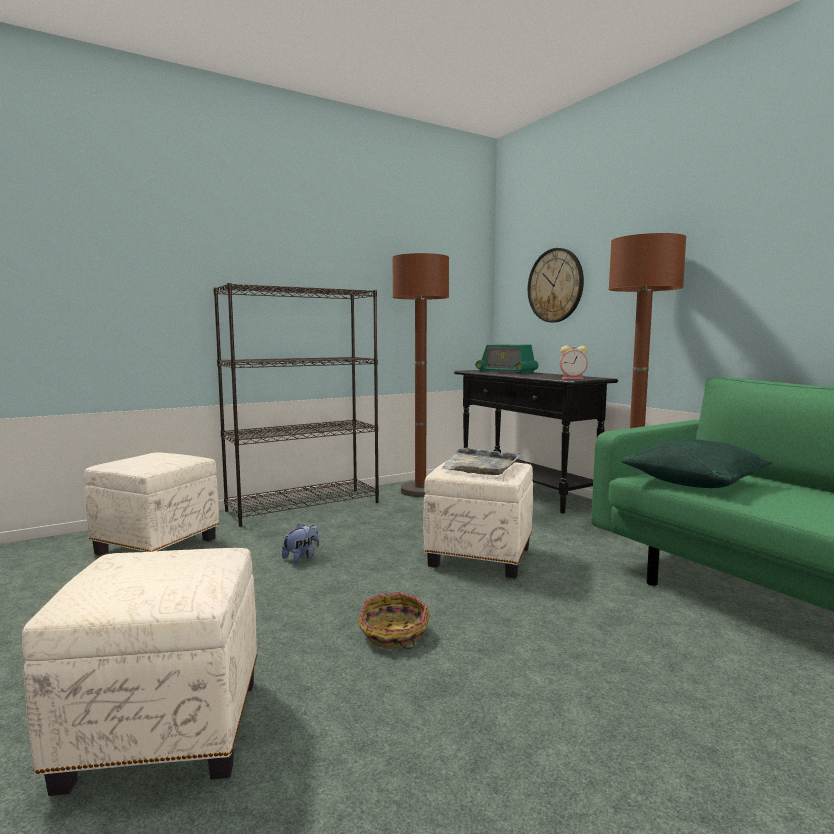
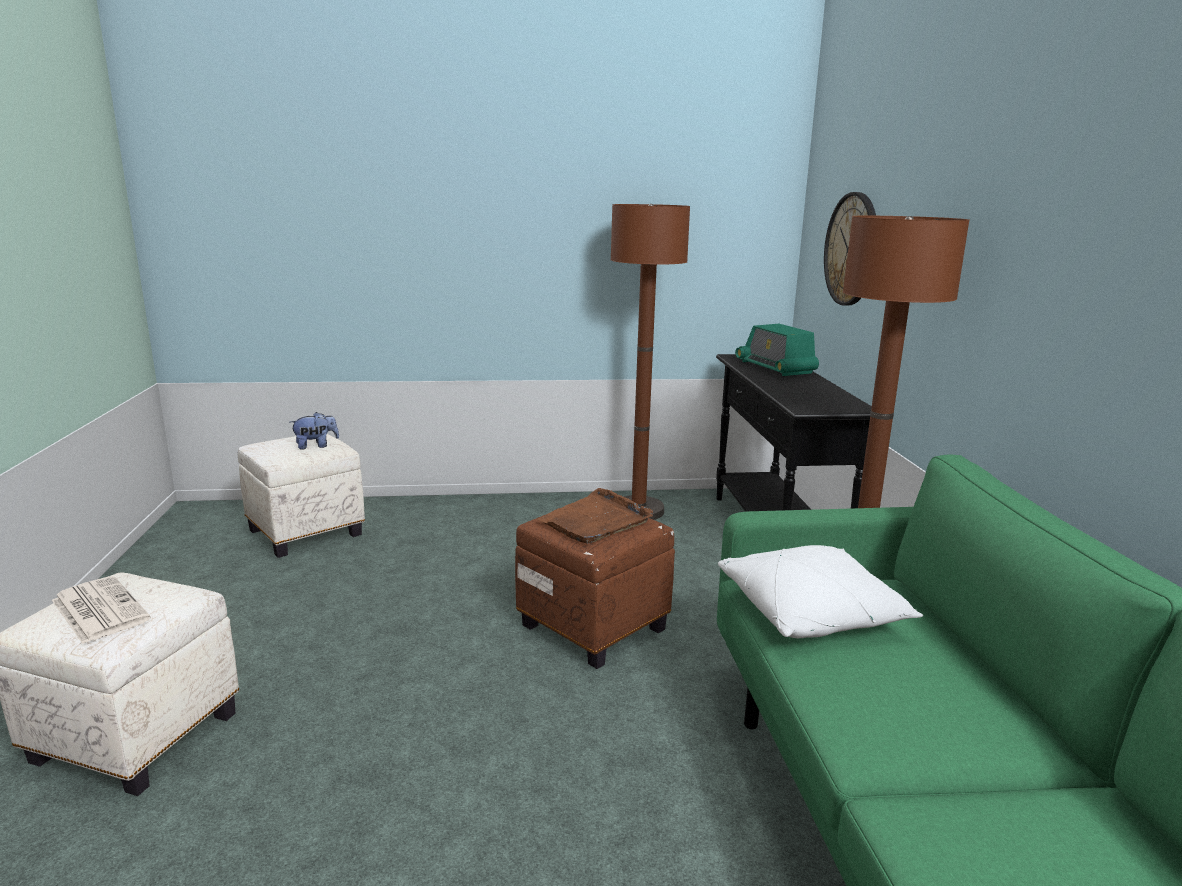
camera: 25 degrees right, 10 degrees up
black bookcase [213,283,379,527] -> none
plush toy [282,524,319,563] -> plush toy moved to [290,412,339,450]
basket [357,592,430,649] -> none
white ottoman [423,461,533,579] -> brown ottoman [515,513,675,669]
grey tray [441,448,521,475] -> brown tray [537,488,653,544]
alarm clock [559,346,588,379] -> none
green pillow [621,438,772,488] -> white pillow [718,545,923,638]
none -> newspaper [52,576,151,644]

